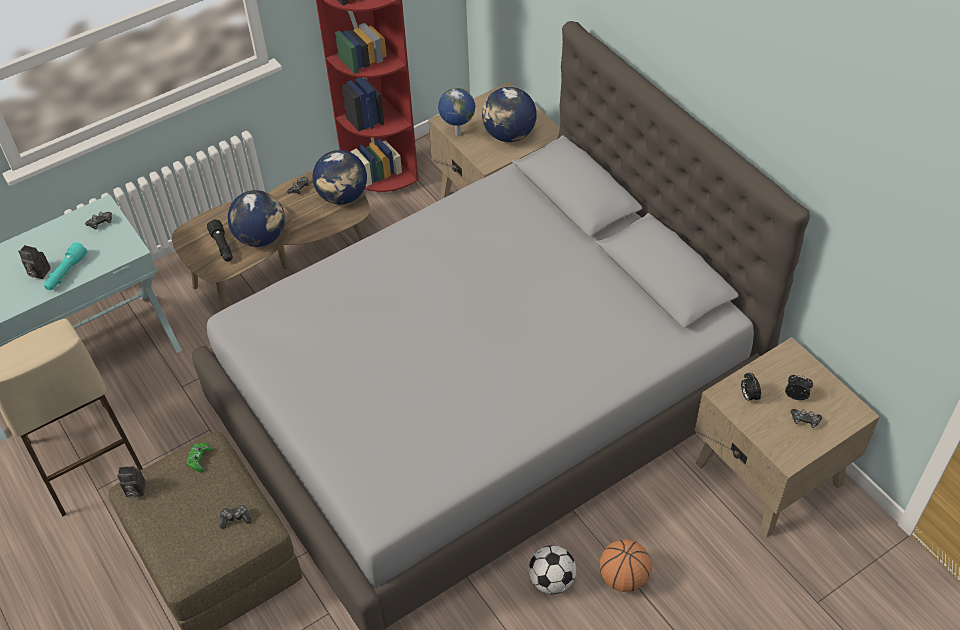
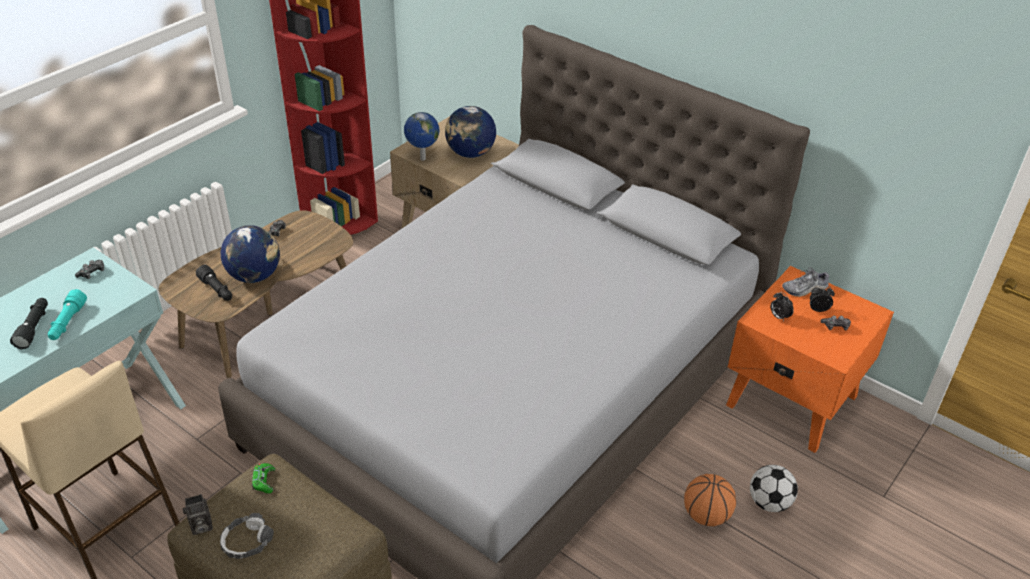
camera: 20 degrees left, 10 degrees down
camera [18,245,50,279] -> black flashlight [10,298,48,349]
game controller [220,504,252,529] -> none
globe [313,150,367,205] -> none
football [529,545,576,594] -> football moved to [750,465,798,512]
beige nightstand [695,337,880,538] -> orange nightstand [726,266,894,453]
none -> headphones [220,513,274,559]
none -> shoe [782,267,829,297]

